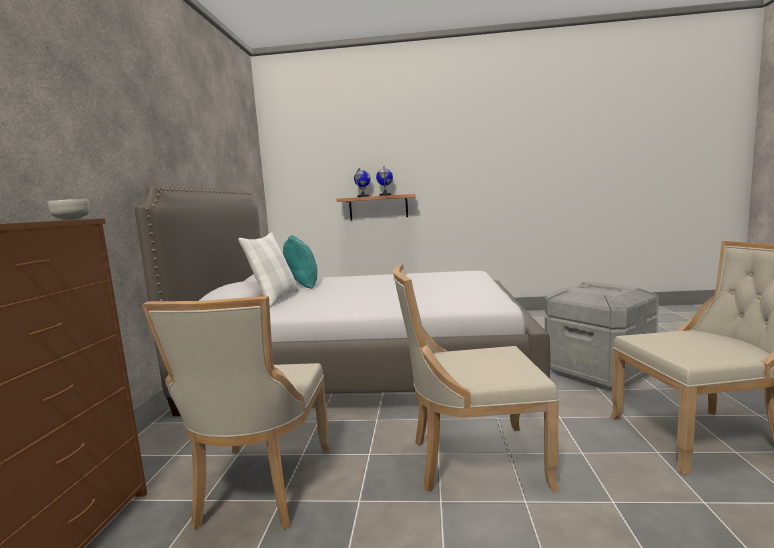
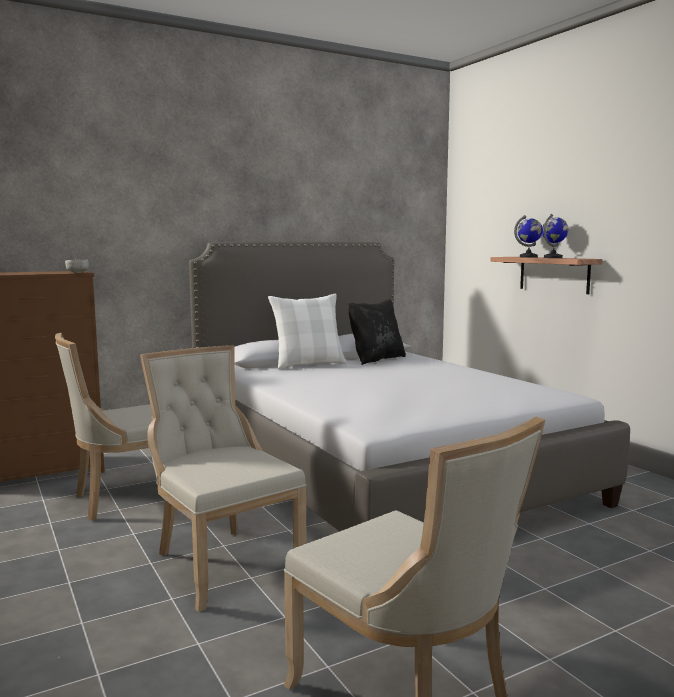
camera: 55 degrees right, 0 degrees up
turquoise pillow [283,235,317,289] -> black pillow [348,299,406,365]
grey storage box [545,282,659,390] -> none

